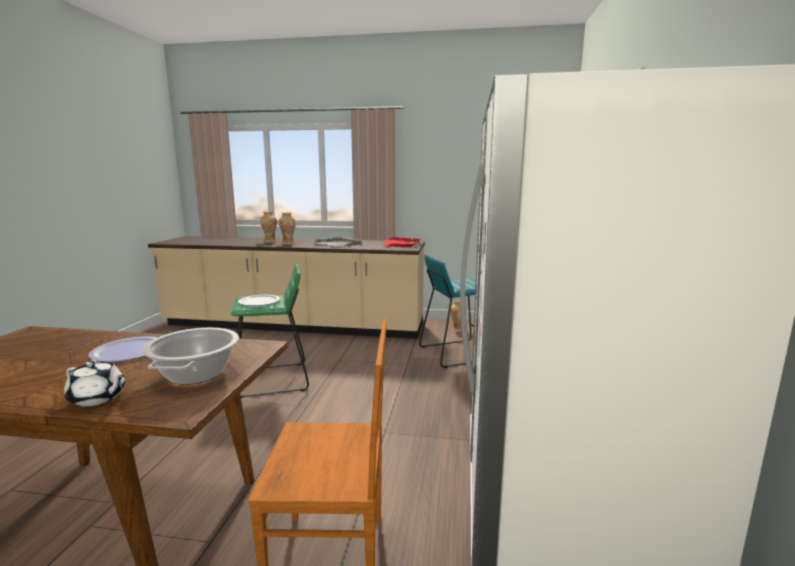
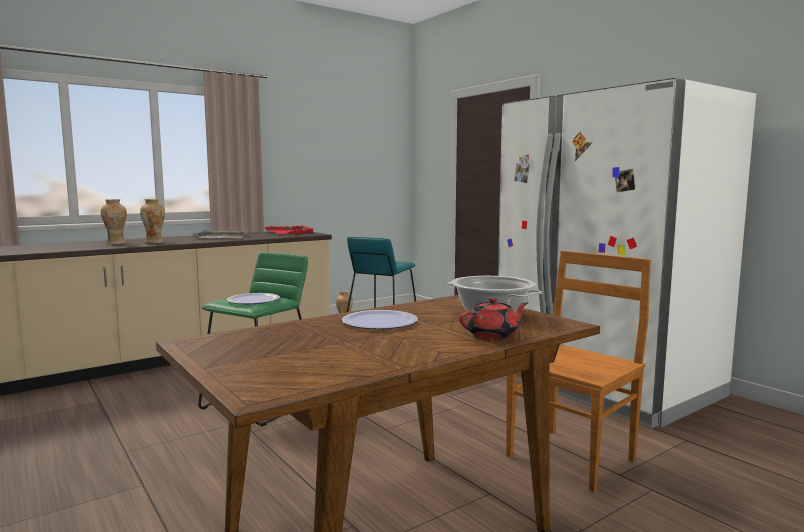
camera: 45 degrees left, 5 degrees down
white teapot [64,360,125,406] -> red teapot [459,297,528,340]

